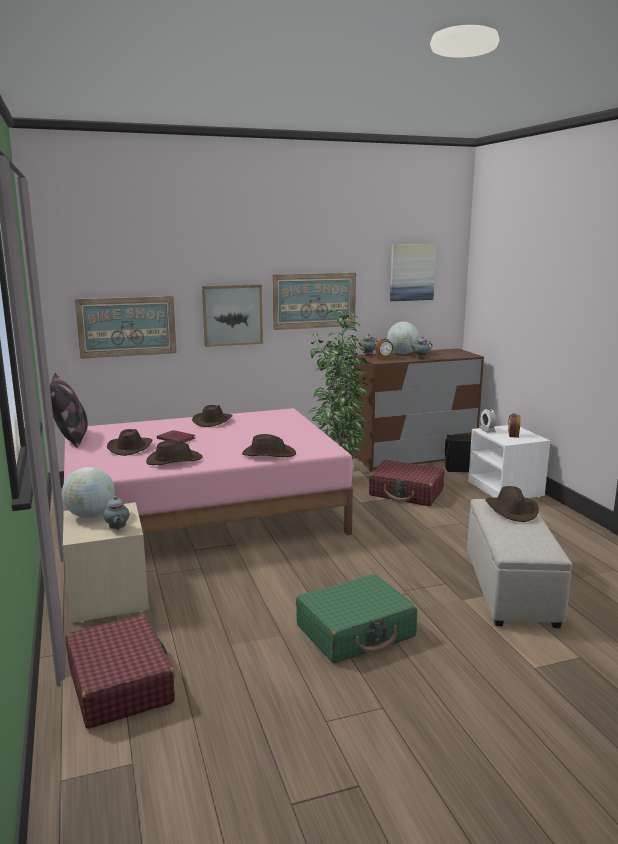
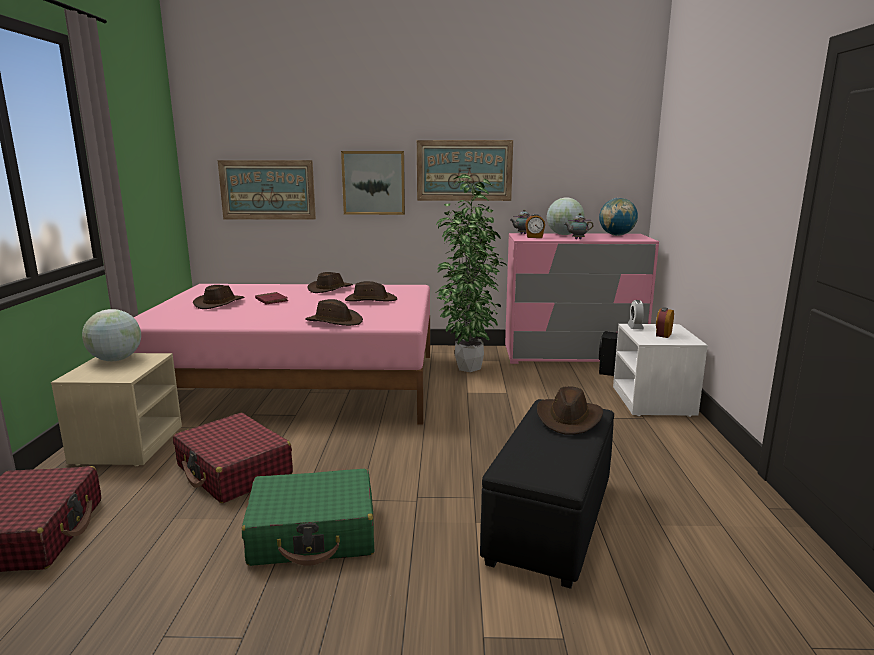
camera: 20 degrees right, 0 degrees up
pillow [50,373,88,448] -> none
teapot [104,496,129,530] -> none
brown hat [146,440,203,465] -> brown hat moved to [345,281,397,301]
brown dresser [352,348,484,472] -> pink dresser [505,233,659,364]
red suitcase [369,460,444,506] -> red suitcase moved to [173,413,293,503]
picture [390,244,436,301] -> none
beige ottoman [467,499,572,628] -> black ottoman [480,399,614,589]
none -> globe [599,198,638,236]

